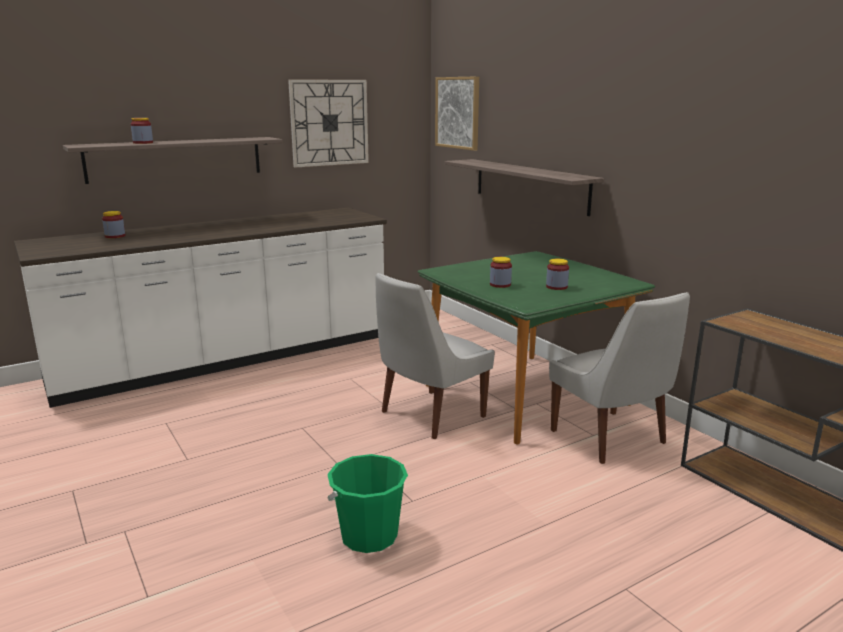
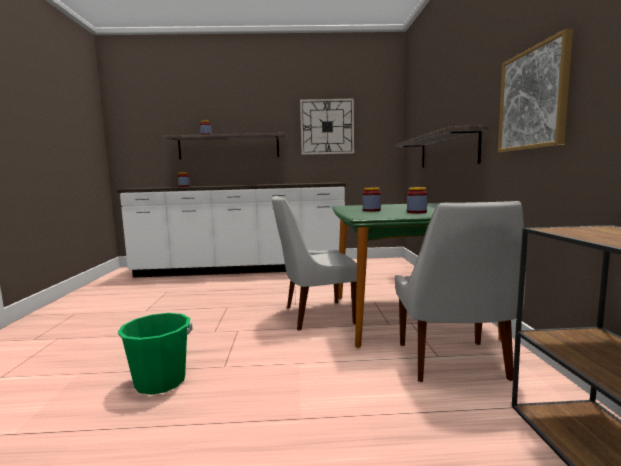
camera: 30 degrees right, 10 degrees down
picture [435,77,479,151] -> picture moved to [498,28,573,152]

